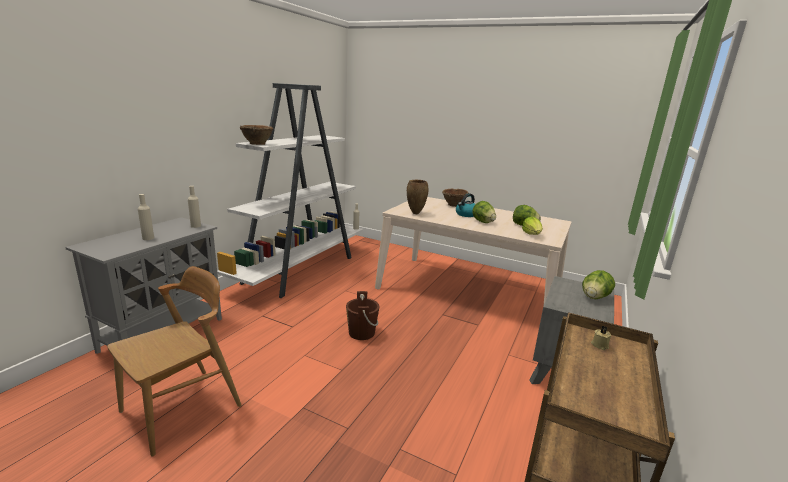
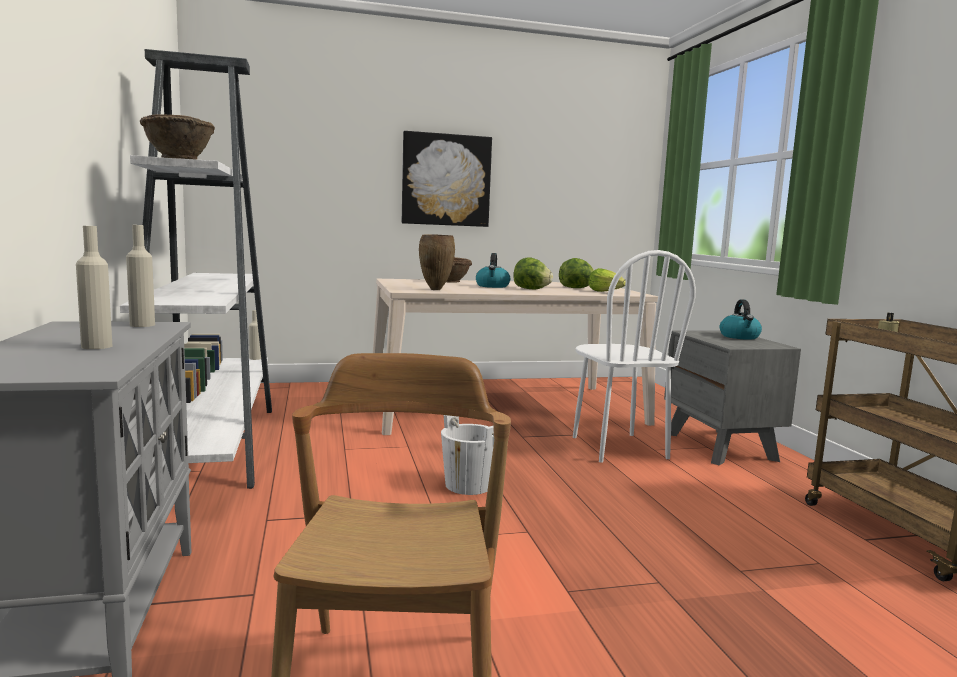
camera: 40 degrees left, 10 degrees down
brown bucket [346,291,380,340] -> white bucket [441,415,494,495]
lettuce [582,270,615,299] -> kettle [720,299,762,340]
none -> picture [402,131,492,227]
none -> white chair [573,250,696,463]

